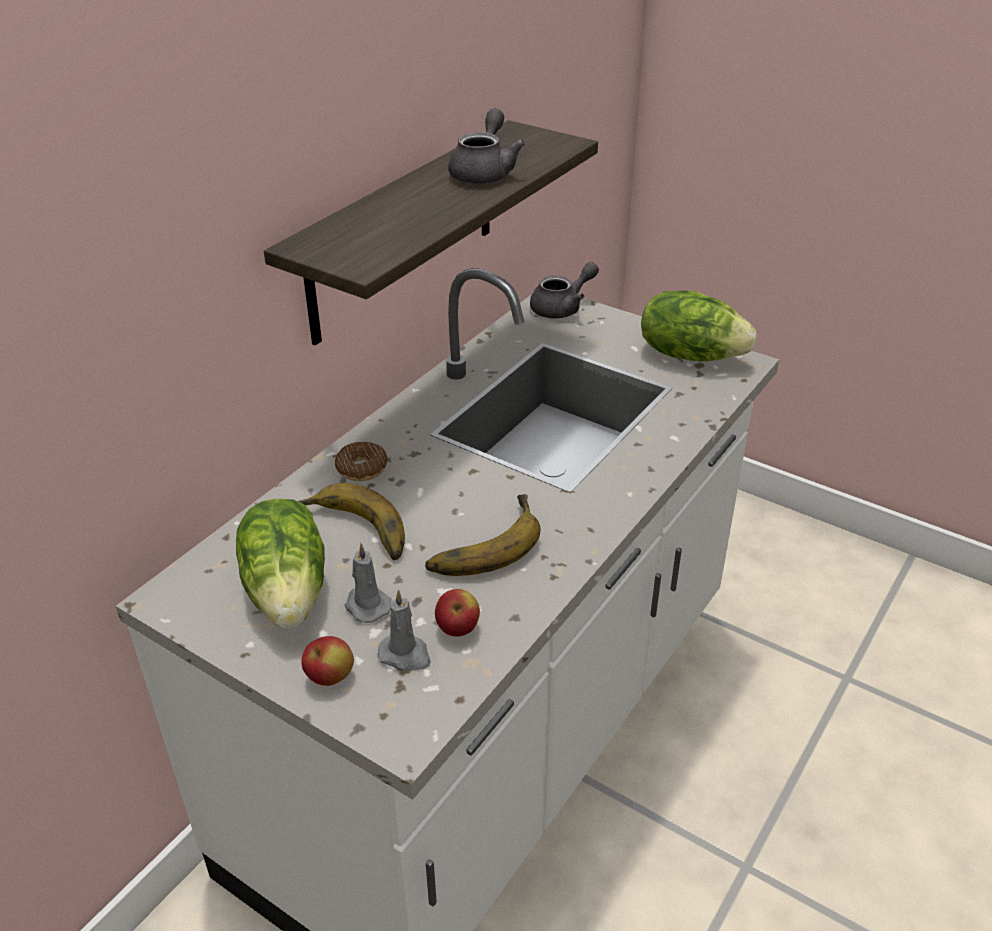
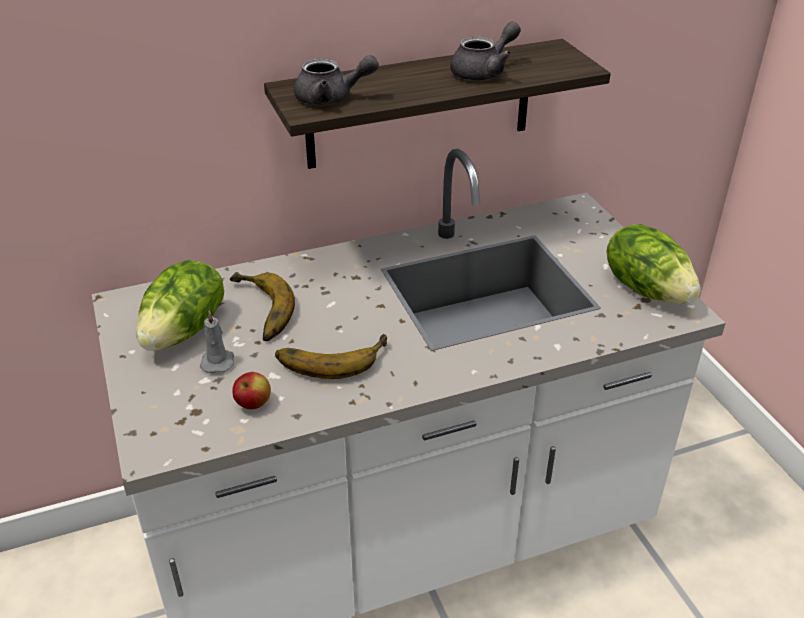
camera: 35 degrees right, 0 degrees up
apple [301,636,354,686] -> none
donut [335,442,388,481] -> none
grey candle [378,590,431,671] -> none
grey teapot [530,262,599,319] -> grey teapot moved to [294,55,379,105]

